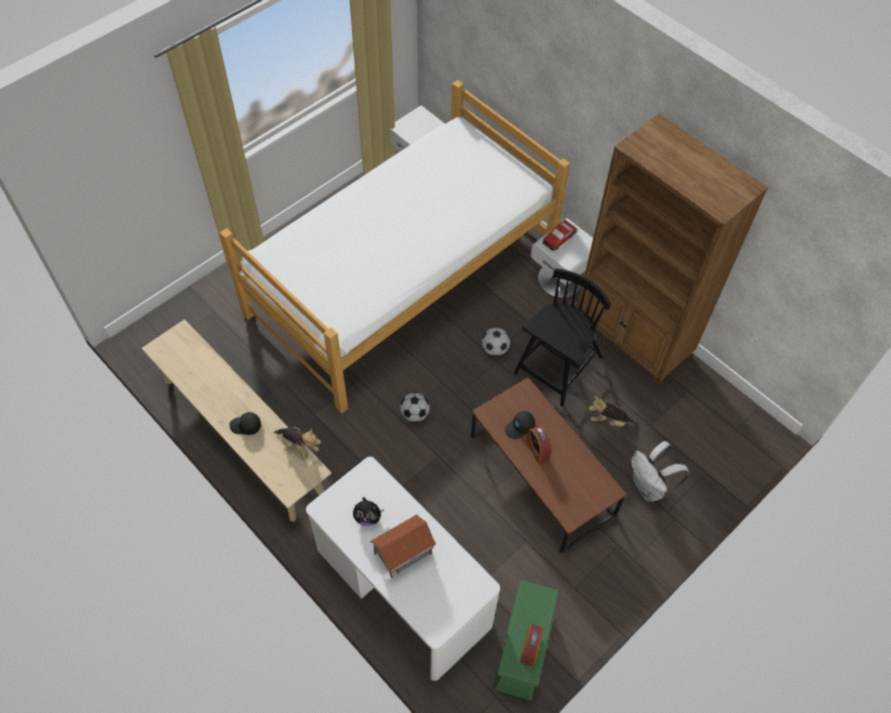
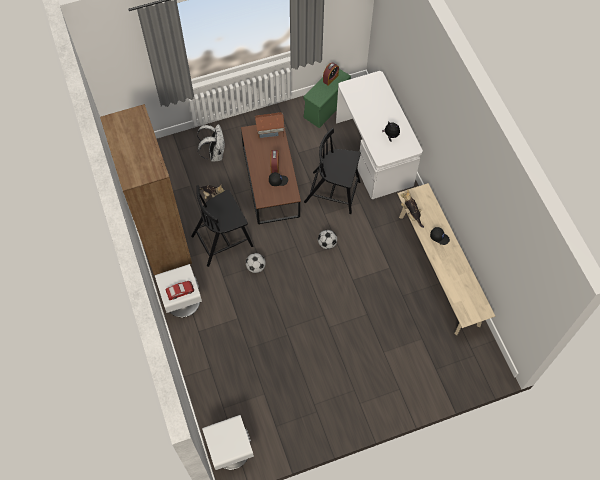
camera: 155 degrees left, 5 degrees up
bed [220,80,570,413] -> none
toy house [370,515,436,578] -> toy house moved to [254,112,285,138]
none -> black chair [304,128,361,214]

